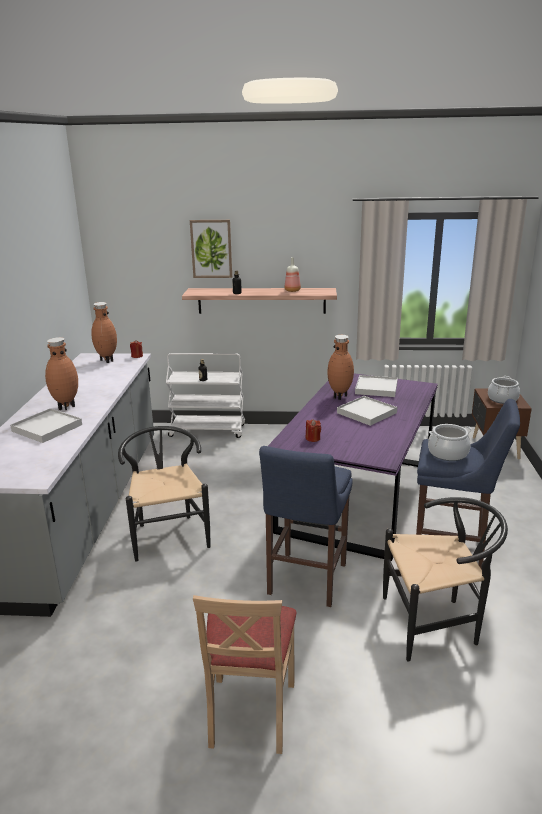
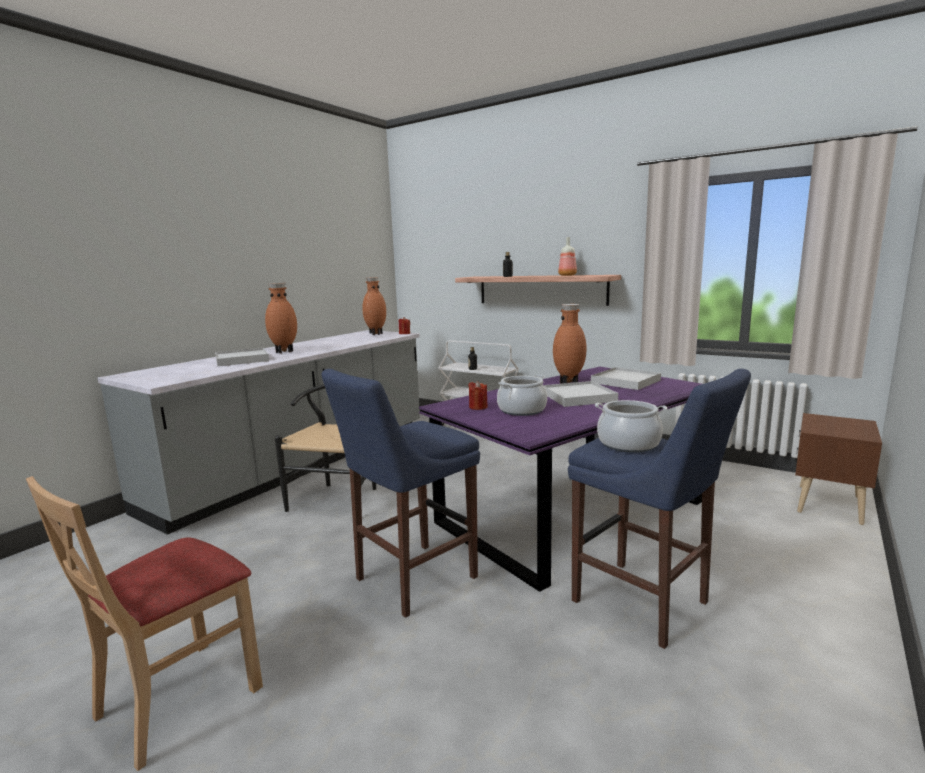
camera: 30 degrees right, 10 degrees down
picture [190,220,232,278] -> none
black chair [383,497,508,662] -> none
cooking pot [488,376,520,404] -> cooking pot moved to [497,375,547,416]

